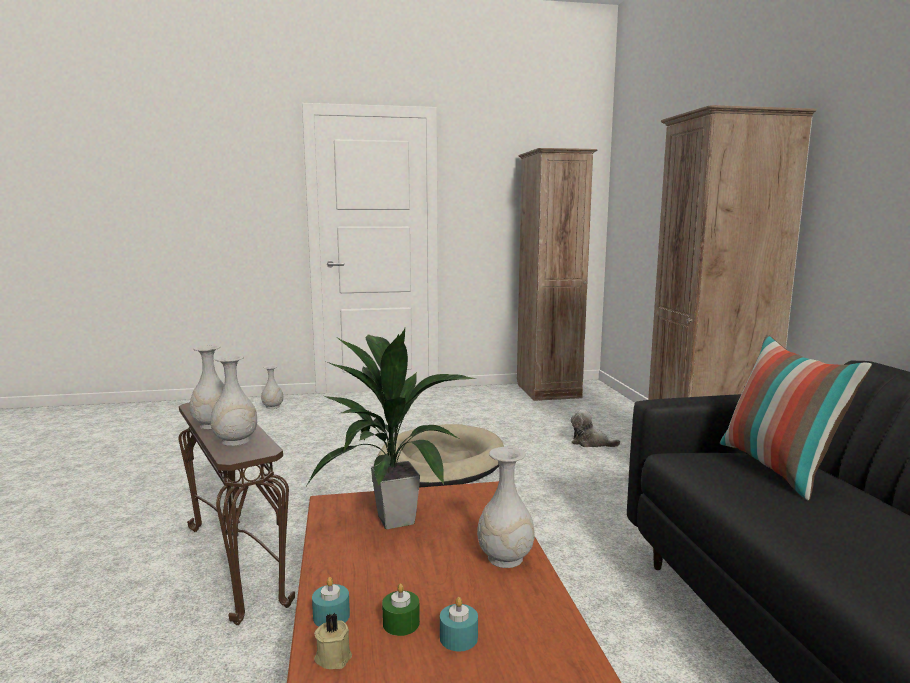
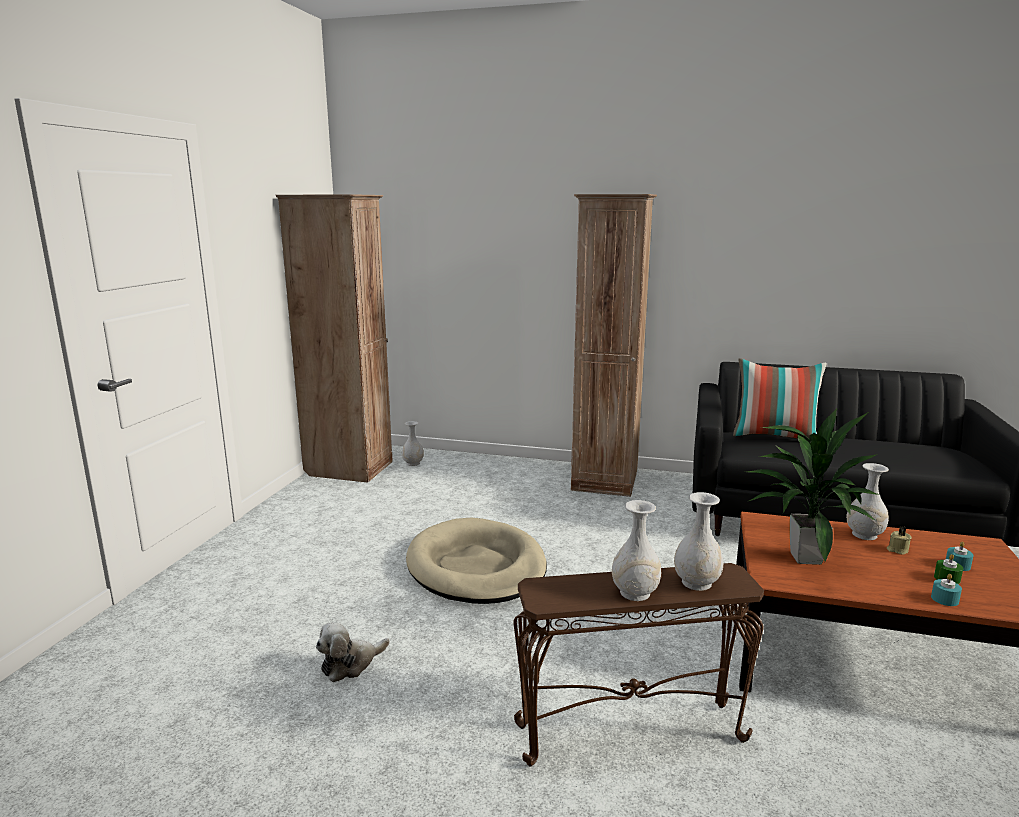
camera: 65 degrees left, 5 degrees up
white vase [261,365,283,409] -> white vase moved to [402,421,424,466]
beige candle [314,613,352,669] -> beige candle moved to [887,526,912,555]
plush toy [571,409,620,447] -> plush toy moved to [316,623,390,682]

